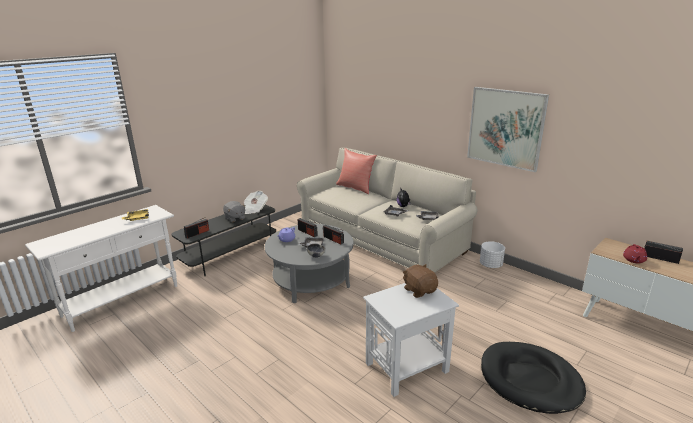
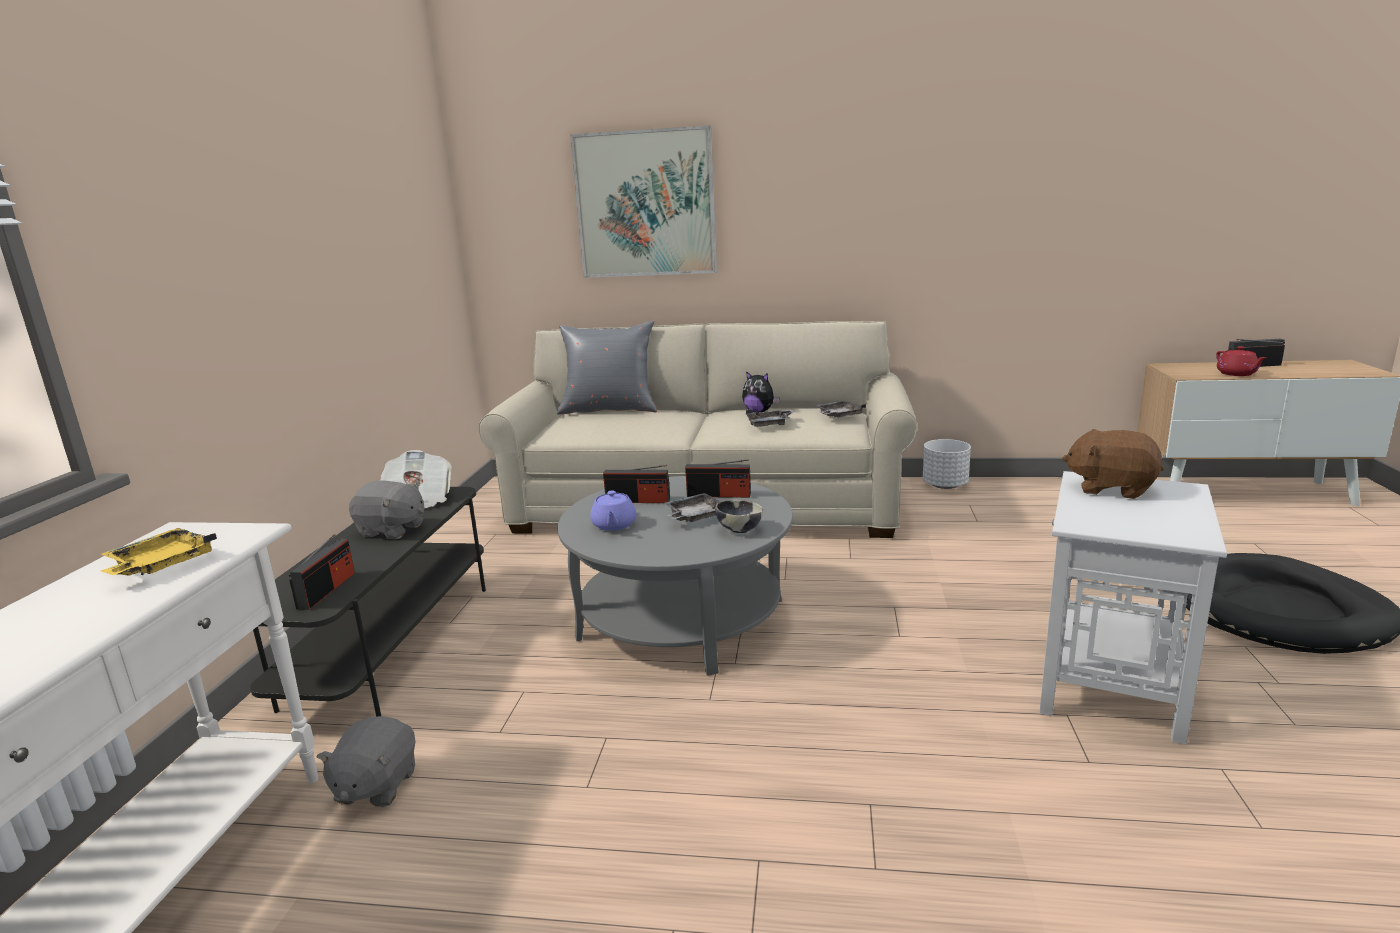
camera: 35 degrees left, 5 degrees down
red pillow [336,148,377,194] -> grey pillow [557,321,657,415]
picture [467,87,549,172] -> picture moved to [570,125,717,278]
none -> grey plush toy [317,716,416,807]

